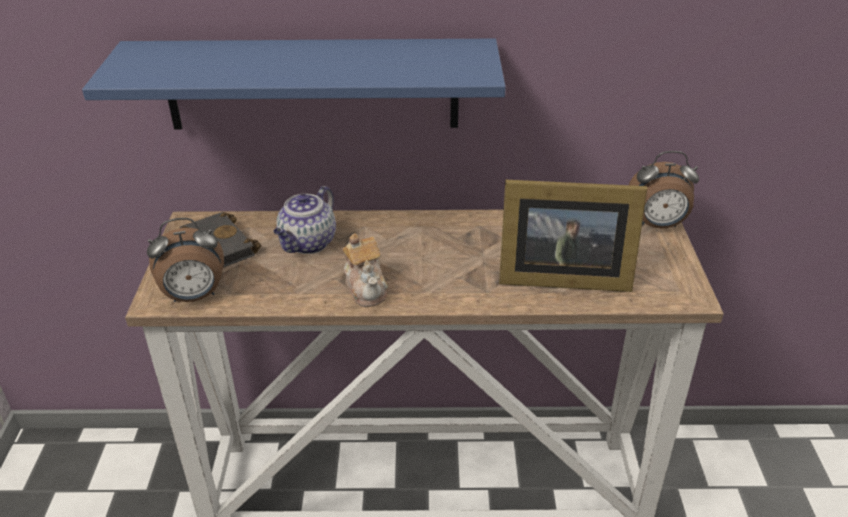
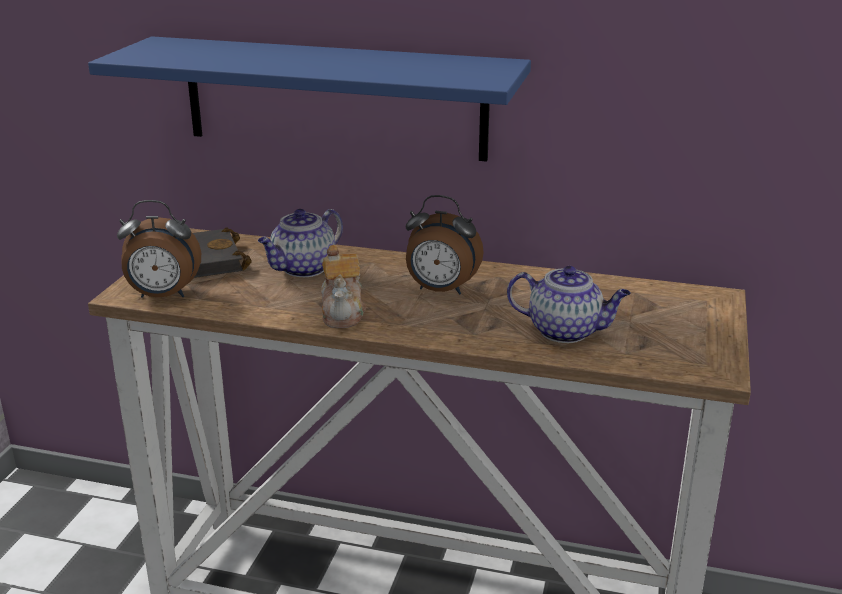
camera: 15 degrees right, 10 degrees down
picture frame [499,180,647,292] -> teapot [507,266,631,343]
alarm clock [629,151,699,228] -> alarm clock moved to [406,195,484,295]

